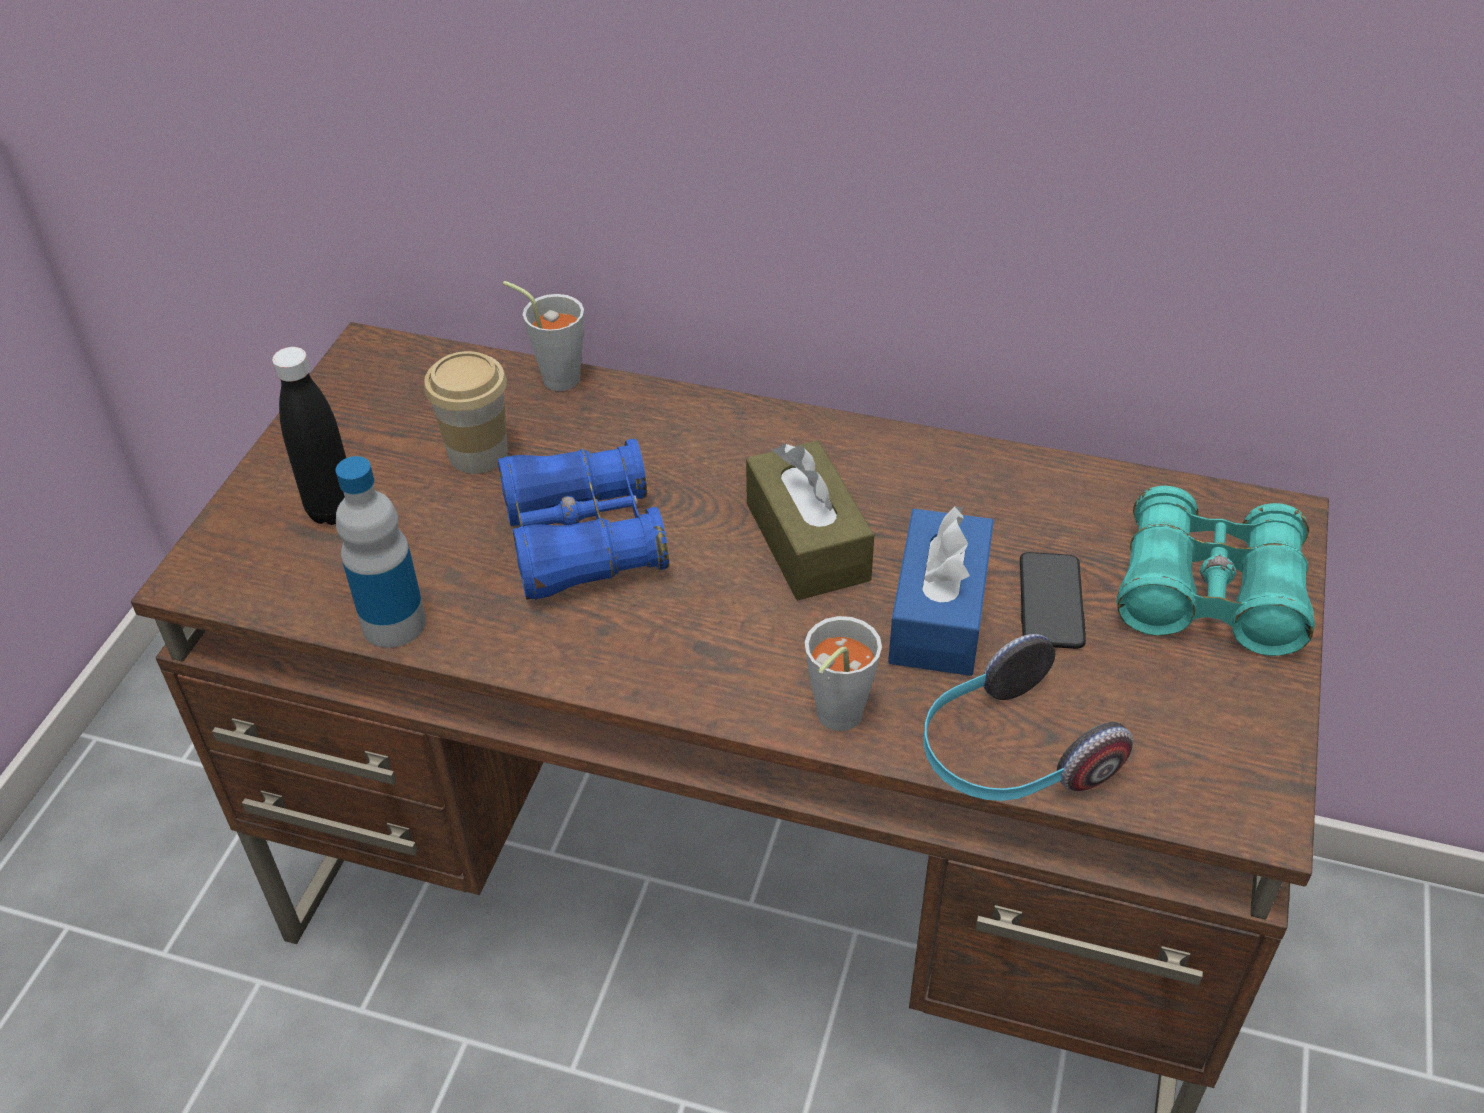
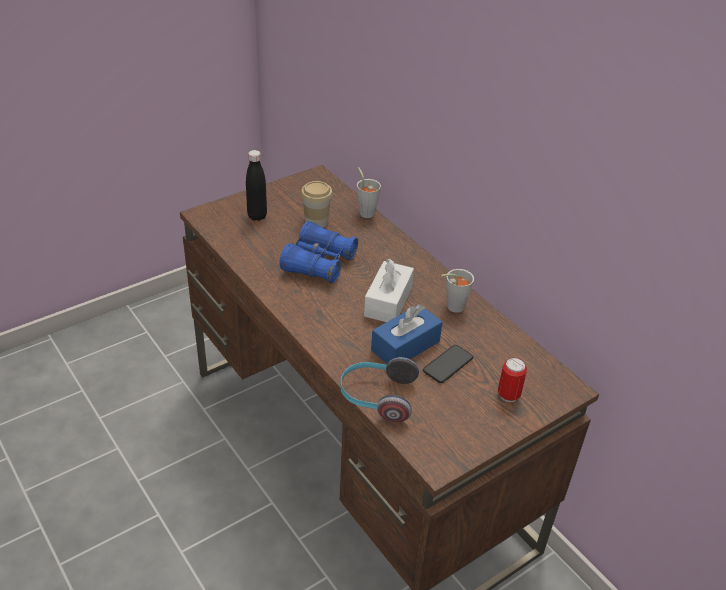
camera: 35 degrees right, 5 degrees down
bottle [336,456,426,648] -> none
brown tissue box [746,440,874,600] -> white tissue box [364,258,414,322]
grey cup [805,616,882,731] -> grey cup moved to [441,269,474,313]
turquoise binoculars [1117,486,1315,656] -> can [498,358,527,402]

